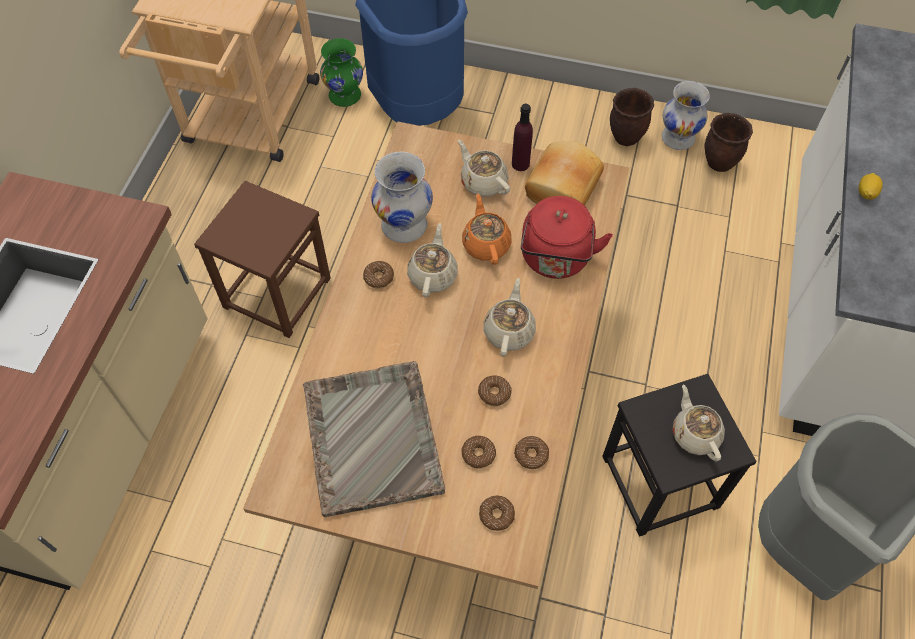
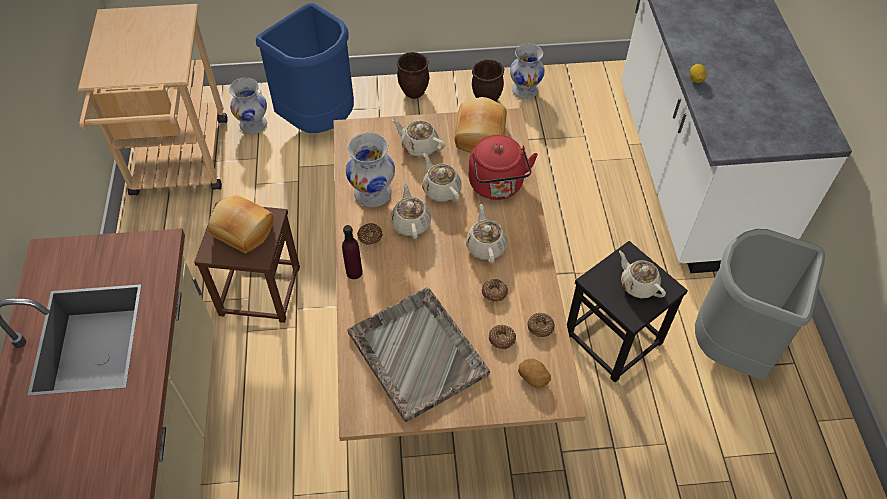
camera: 20 degrees left, 5 degrees down
green vase [320,38,363,107] -> white vase [229,78,267,134]
orange teapot [462,194,512,265] -> beige teapot [422,153,462,202]
donut [479,495,515,531] -> potato [518,358,551,388]
purple bottle [512,104,533,171] -> purple bottle moved to [342,225,363,279]
brown planter [704,113,753,172] -> brown planter moved to [396,52,430,99]
none -> bread [208,195,274,253]

